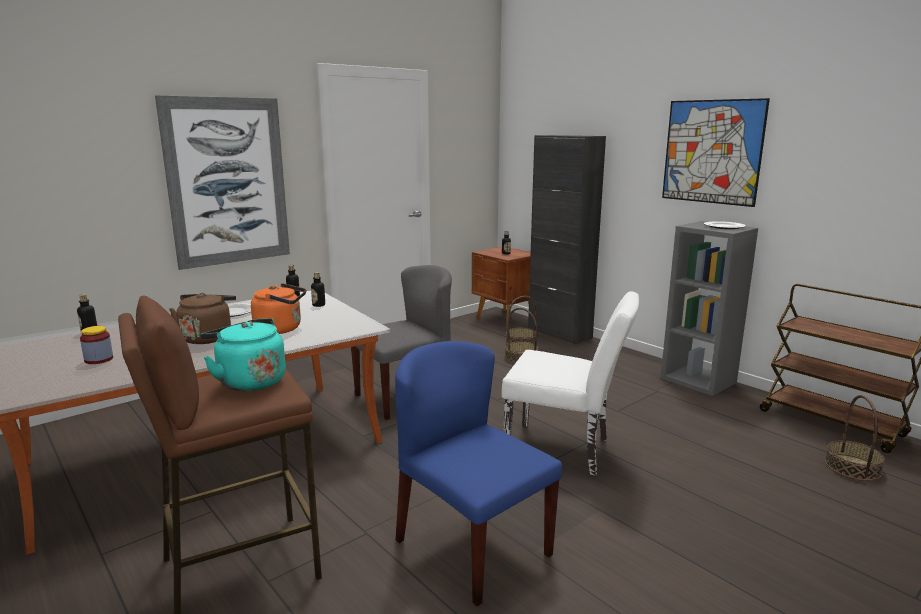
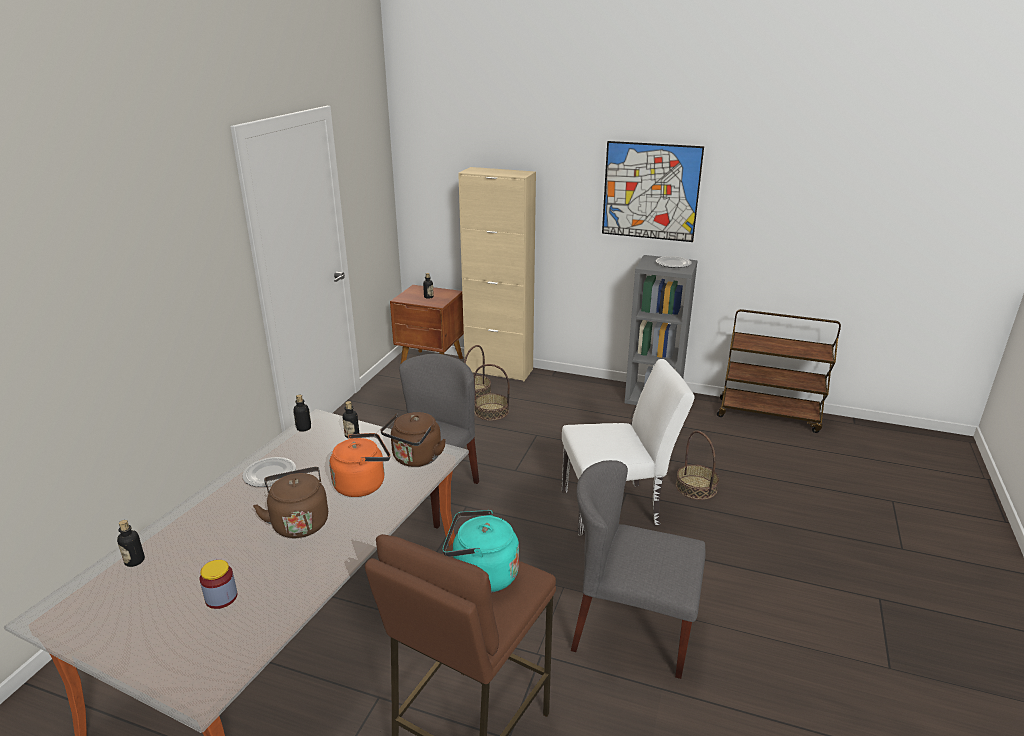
camera: 30 degrees left, 10 degrees up
picture [155,95,290,270] -> none
blue chair [395,341,562,606] -> grey chair [571,460,706,679]
black cabinet [528,135,606,344] -> beige cabinet [458,167,536,381]
basket [825,395,885,481] -> basket moved to [676,431,719,500]
none -> brown kettle [380,412,446,467]

